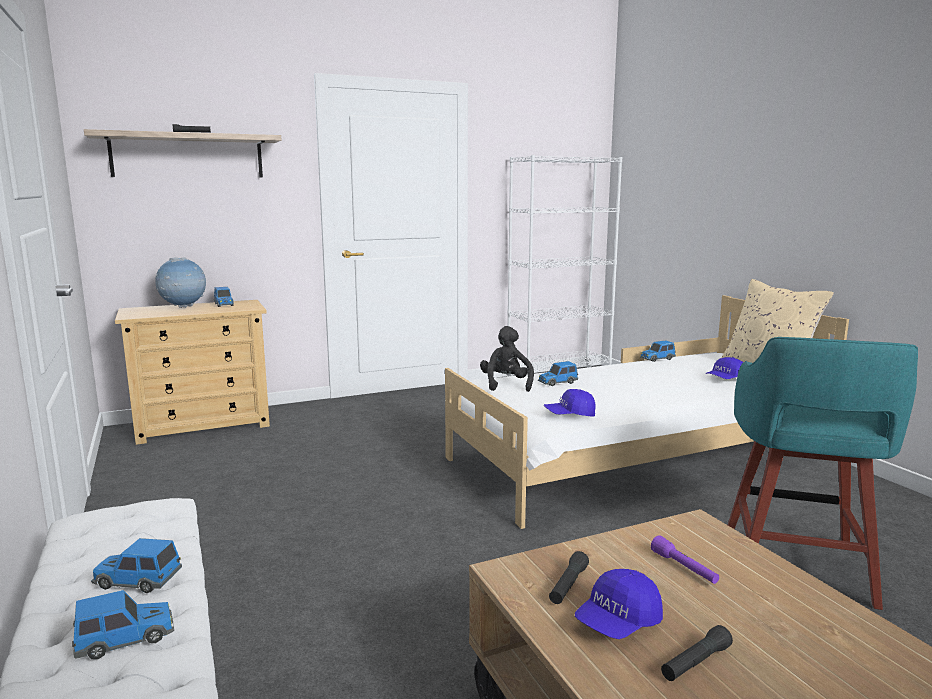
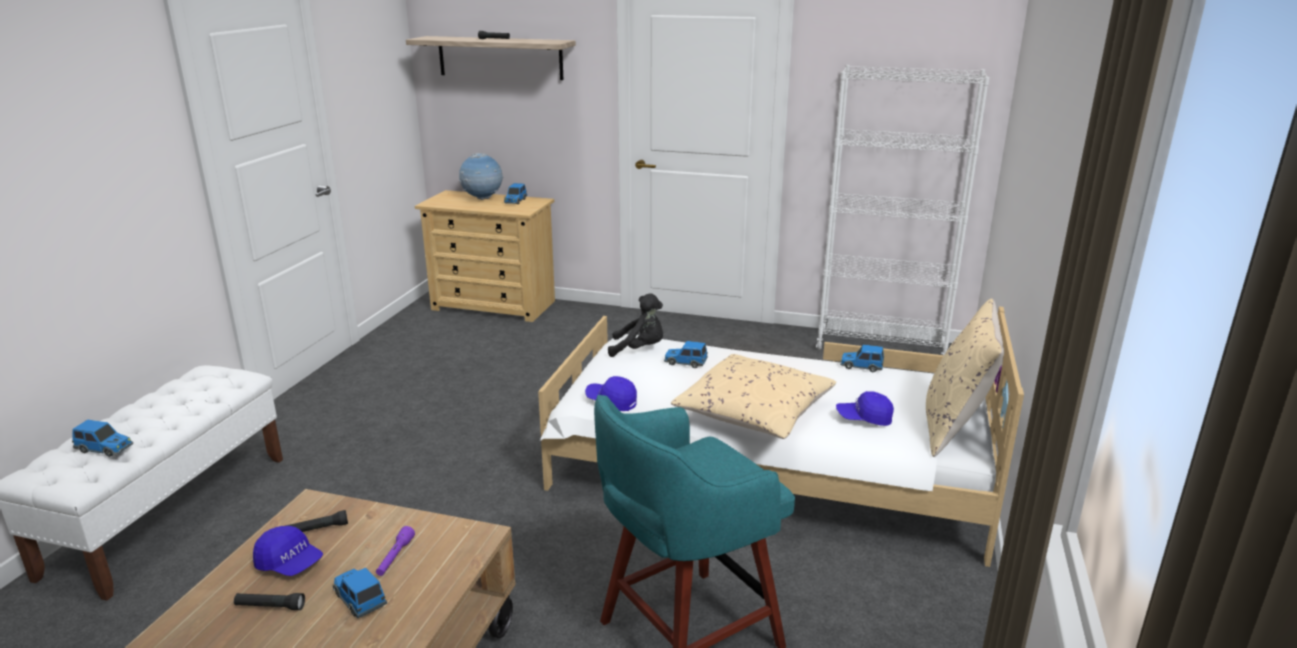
camera: 40 degrees right, 10 degrees up
toy car [91,538,182,593] -> toy car moved to [333,568,387,618]
black plush toy [480,326,534,392] -> black plush toy turned 60 degrees clockwise [608,293,663,357]
blue cap [575,569,663,639] -> blue cap turned 150 degrees counterclockwise [253,526,323,576]
none -> beige pillow [671,354,836,439]

